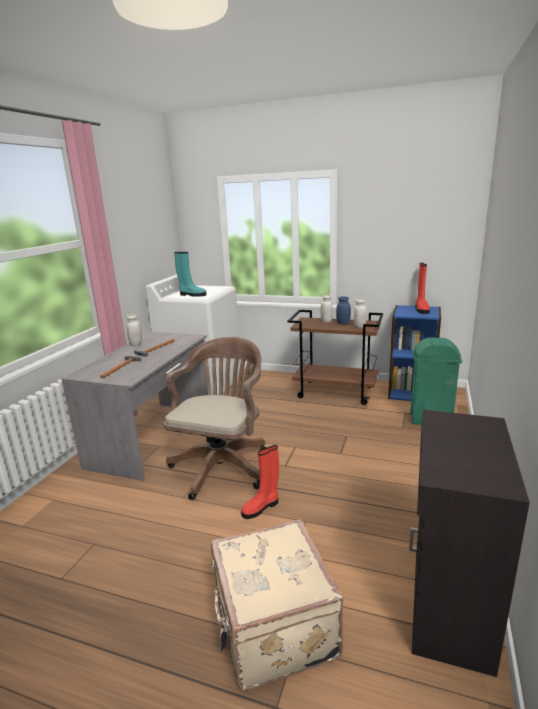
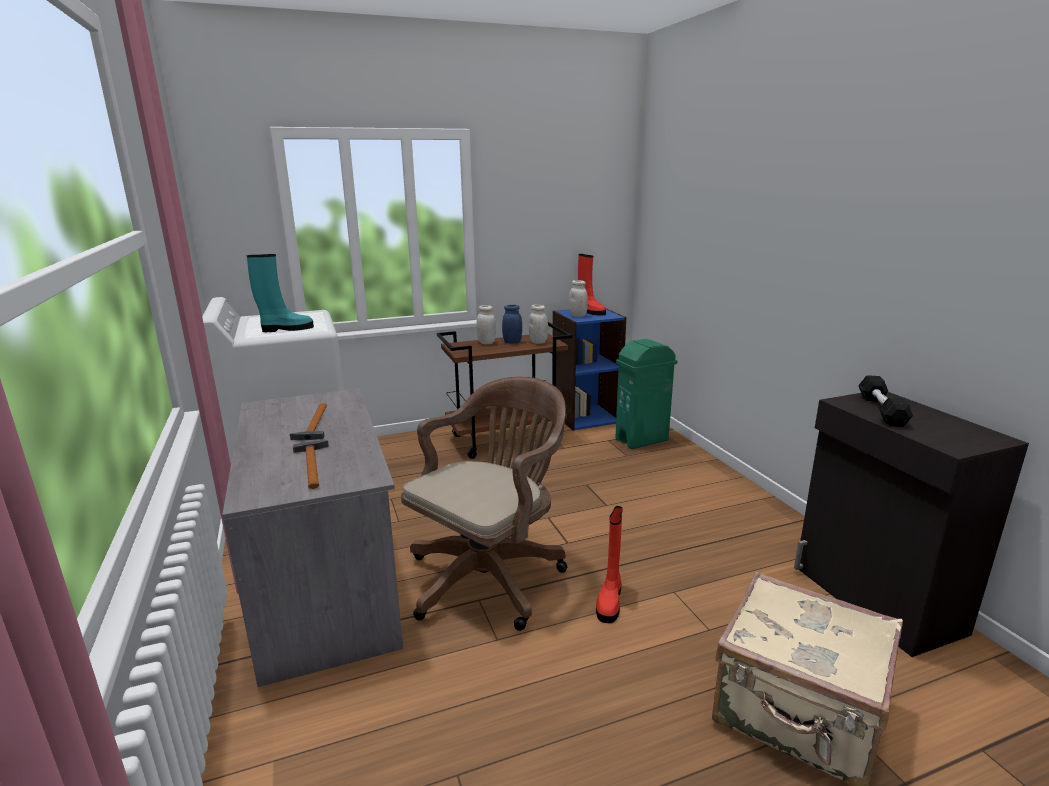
camera: 40 degrees left, 0 degrees up
white jar [127,314,142,346] -> white jar moved to [569,280,588,317]
brown office chair [164,337,266,500] -> brown office chair turned 60 degrees clockwise [401,377,567,631]
none -> black dumbbell [858,375,913,427]

